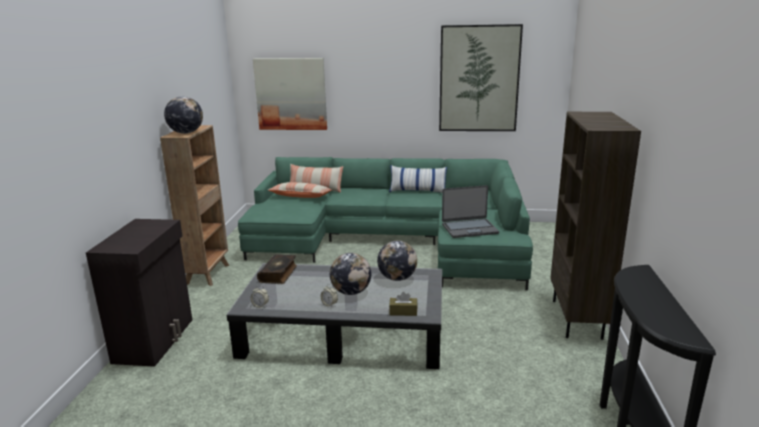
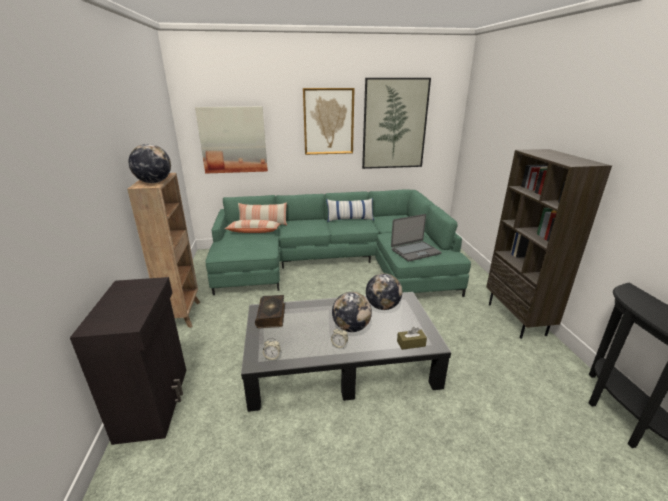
camera: 15 degrees left, 5 degrees up
none -> picture [303,88,355,155]

